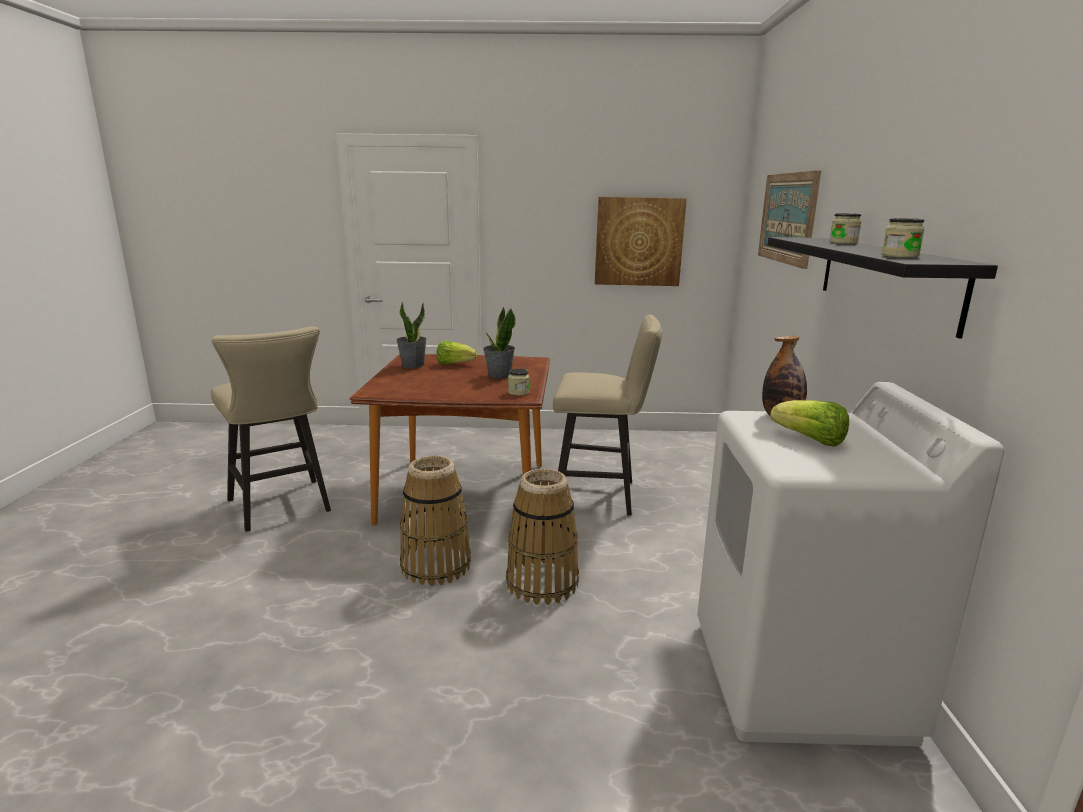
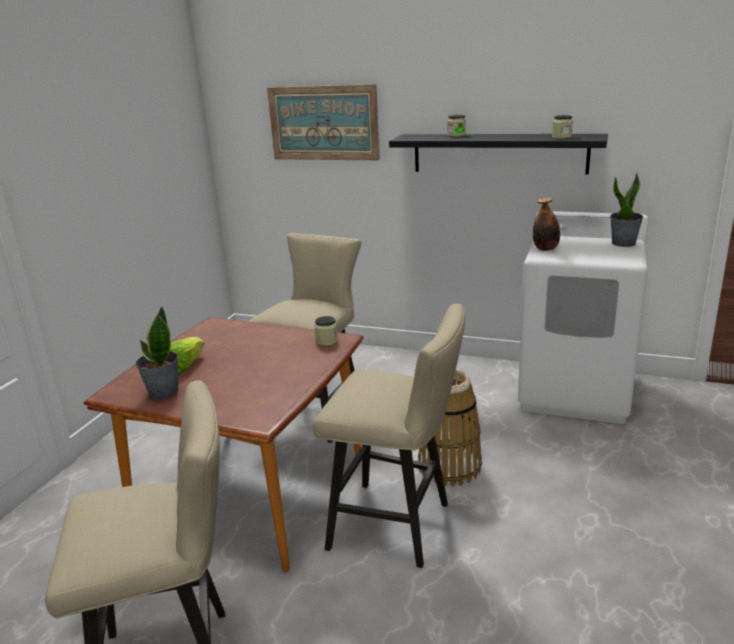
camera: 70 degrees left, 5 degrees up
basket [400,456,471,586] -> beige stool [313,304,465,568]
potted plant [483,306,516,379] -> potted plant moved to [610,172,644,247]
picture [595,197,687,286] -> none
lettuce [770,400,849,447] -> none

